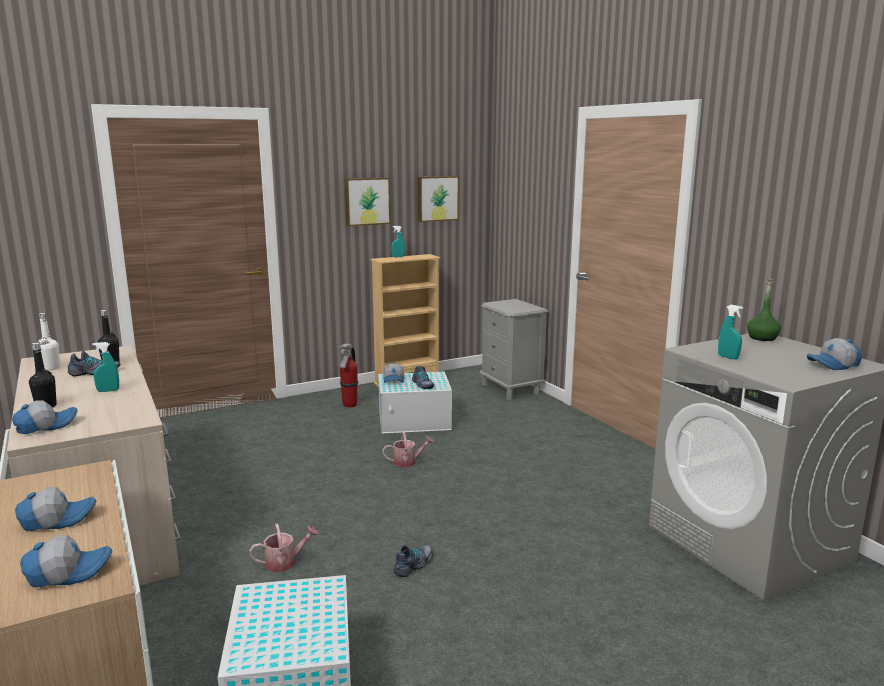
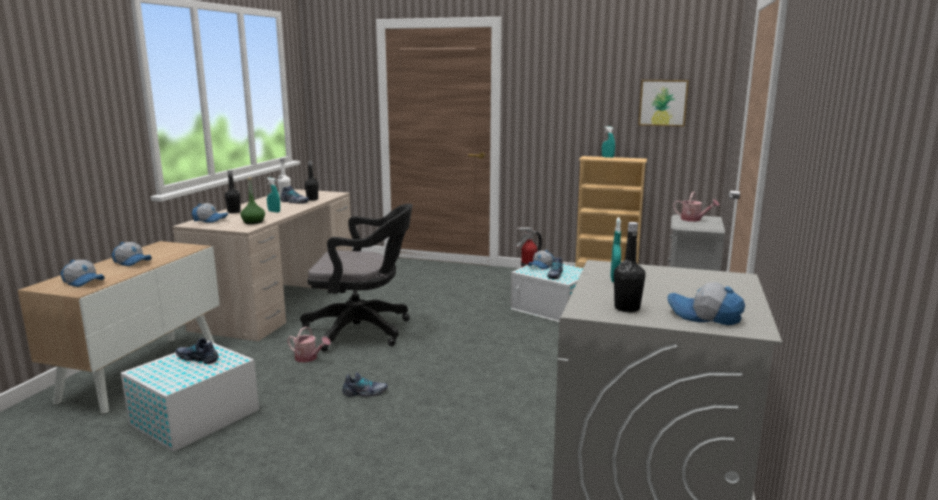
camera: 45 degrees right, 0 degrees up
picture [345,178,391,226] -> none
watering can [383,431,434,468] -> watering can moved to [673,192,719,222]
green bottle [747,279,781,341] -> green bottle moved to [241,177,265,224]
none -> shoe [176,338,219,364]
none -> black office chair [300,204,412,352]
none -> black bottle [614,222,646,312]

